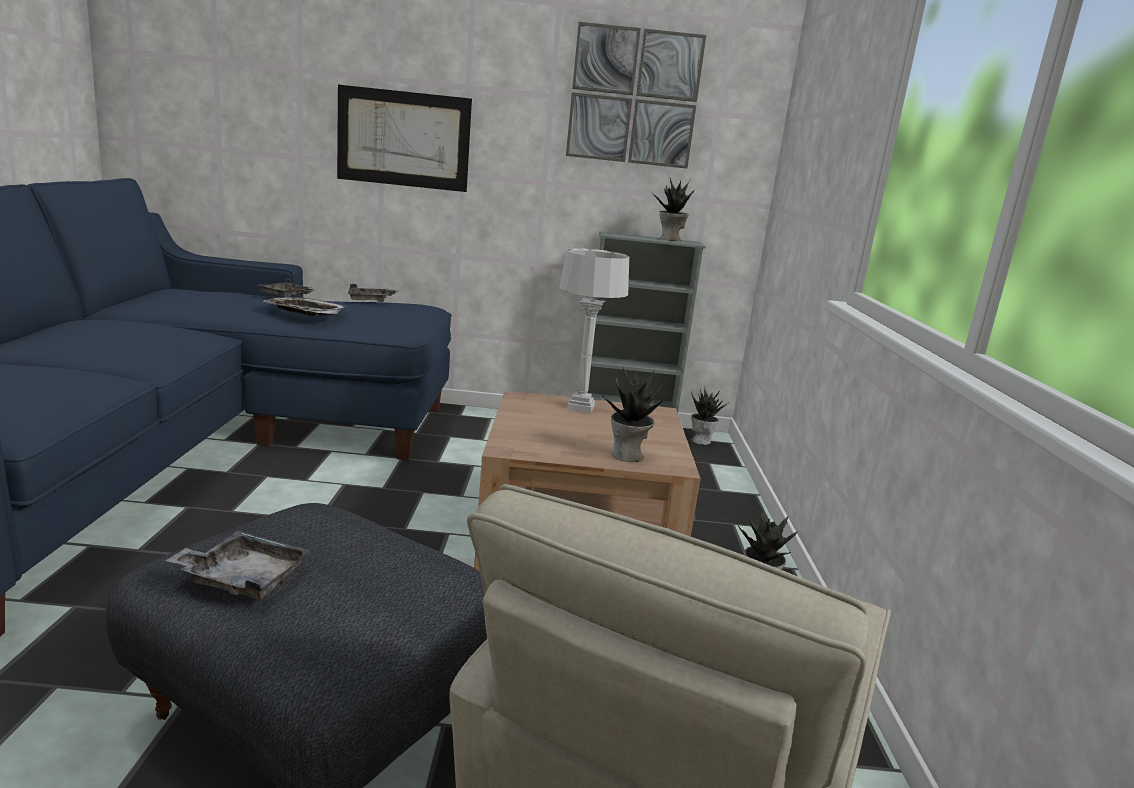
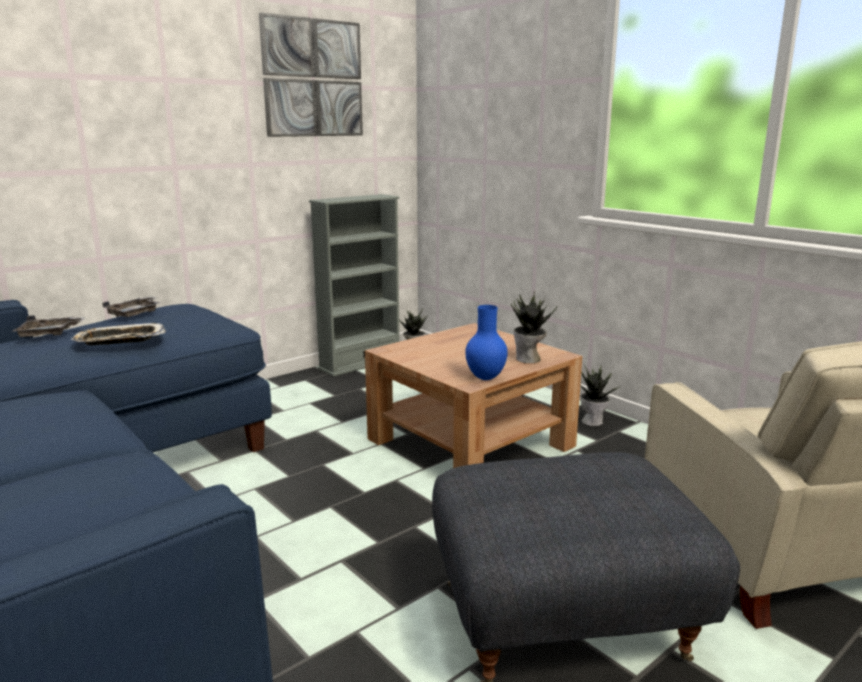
camera: 40 degrees left, 0 degrees up
grey tray [165,531,311,600] -> none
picture [337,85,472,192] -> none
grey table lamp [559,248,629,413] -> none
potted plant [651,178,696,241] -> none
none -> blue vase [465,305,508,380]

